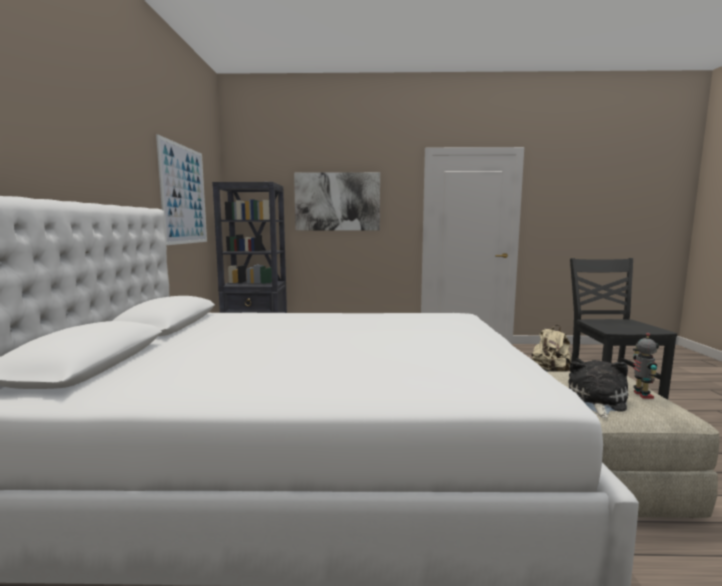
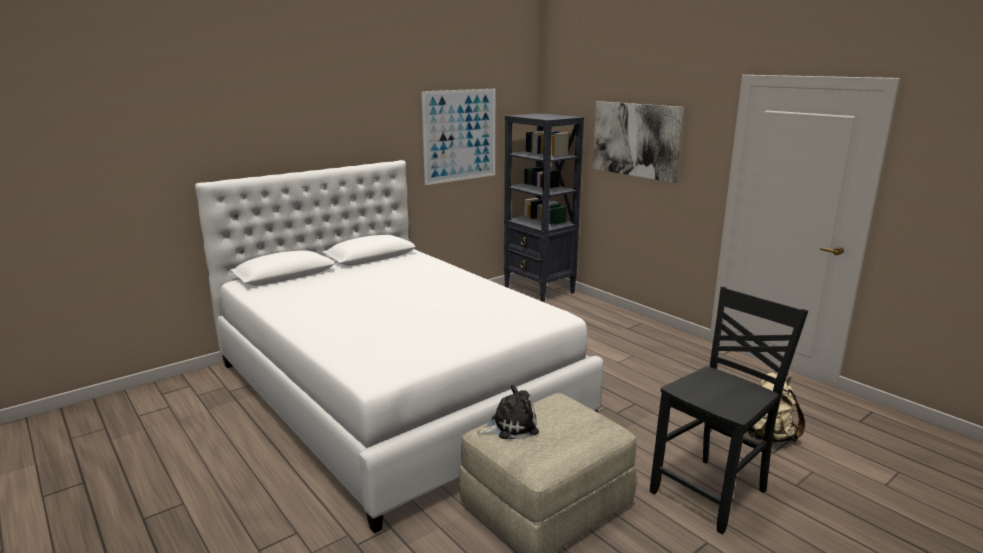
camera: 50 degrees right, 10 degrees up
toy robot [633,333,659,399] -> none

